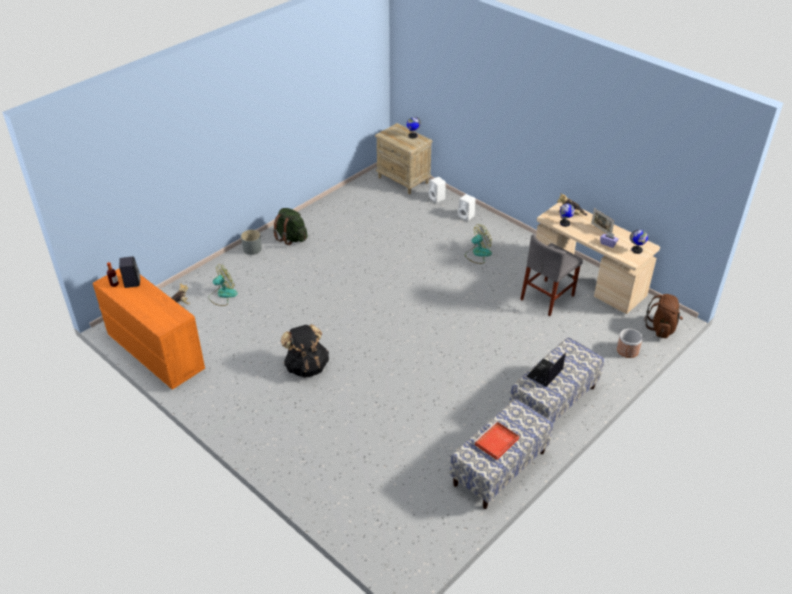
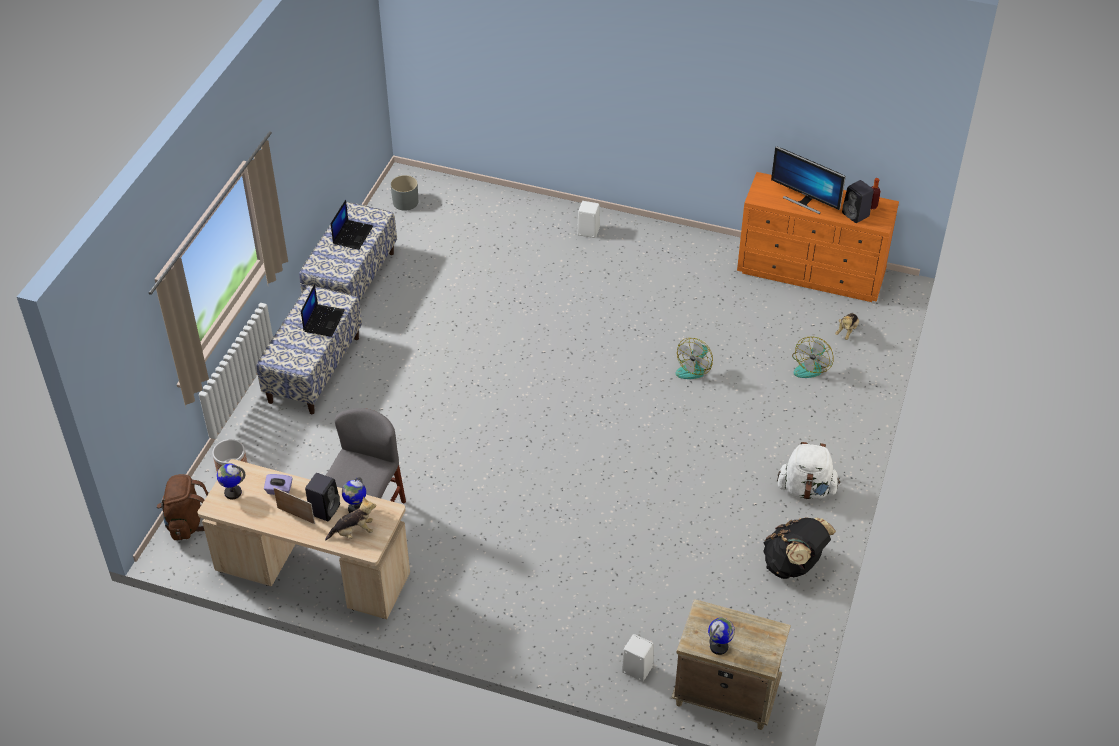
camera: 155 degrees right, 5 degrees up
grey planter [241,230,262,255] -> grey planter moved to [391,175,418,211]
green backpack [273,208,308,245] -> white backpack [777,442,840,499]
black backpack [281,324,329,378] -> black backpack moved to [764,517,836,579]
white speaker [458,194,475,221] -> white speaker moved to [577,201,600,238]
fan [465,224,492,264] -> fan moved to [676,338,713,379]
red tray [474,421,519,460] -> laptop [331,200,373,250]
none -> black speaker [305,473,340,521]
none -> monitor [771,146,846,214]

